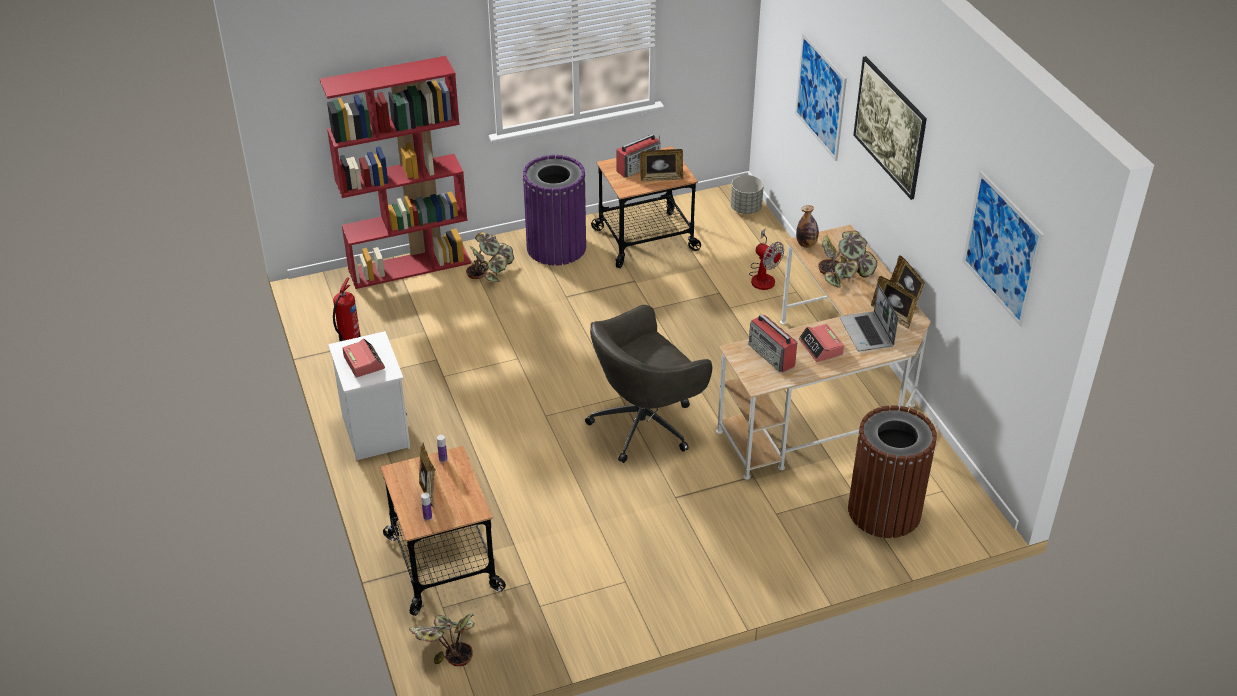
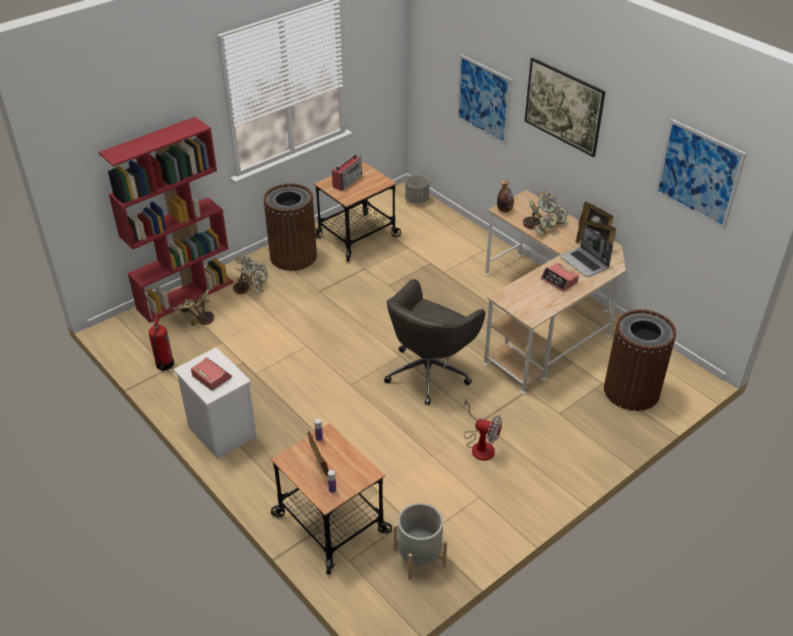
camera: 20 degrees left, 0 degrees up
potted plant [409,613,475,666] -> potted plant moved to [170,288,214,326]
purple trash can [522,155,586,266] -> brown trash can [263,183,317,271]
picture frame [640,149,683,181] -> none
fan [749,229,784,290] -> fan moved to [464,397,502,461]
radio [749,314,797,372] -> none
none -> grey planter [394,503,447,580]

